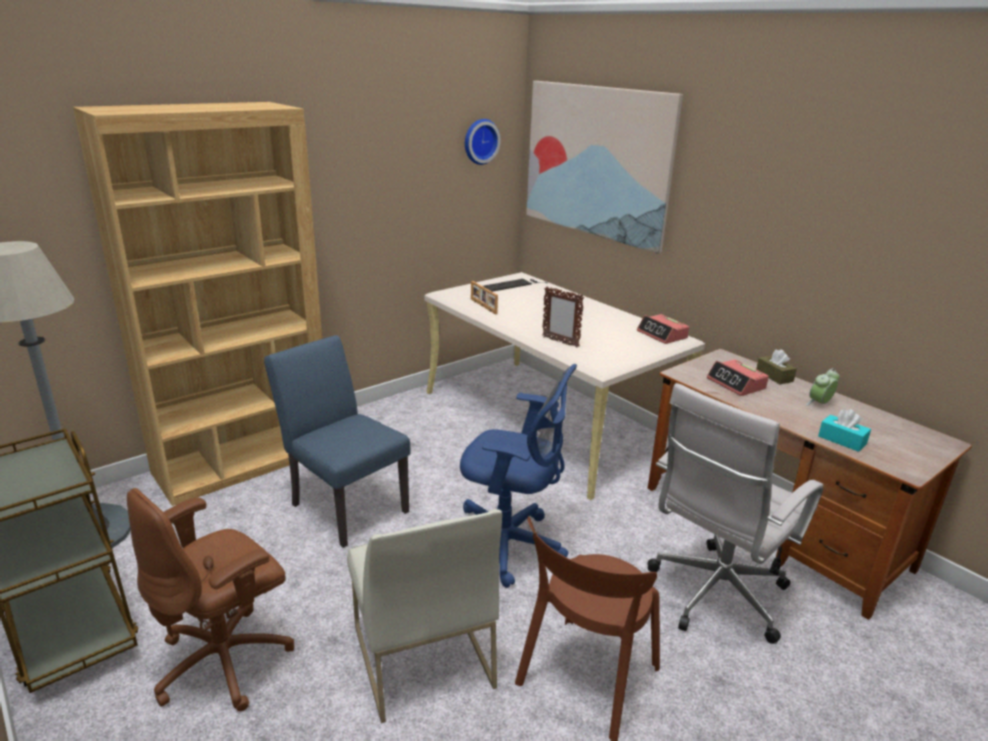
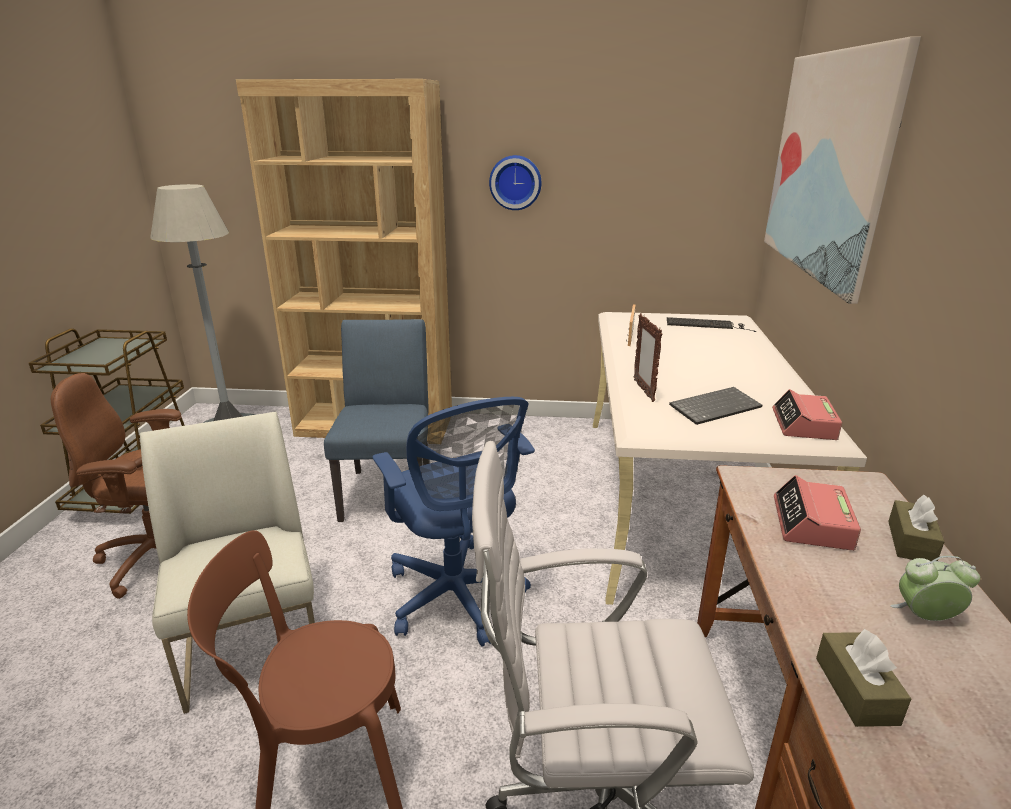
camera: 45 degrees right, 0 degrees up
white chair [347,509,502,723] -> white chair turned 135 degrees clockwise [140,412,315,714]
wall clock [465,119,501,165] -> wall clock moved to [489,155,542,210]
turquoise tissue box [818,409,871,452] -> brown tissue box [816,629,911,727]
none -> keyboard [669,387,763,425]

